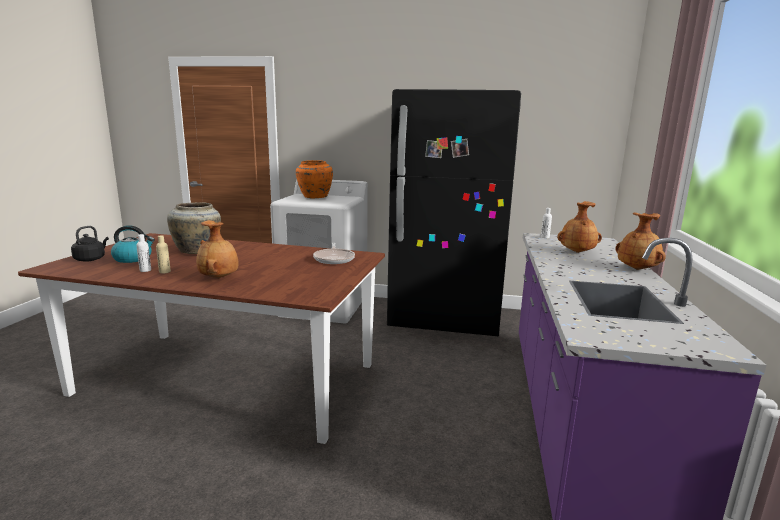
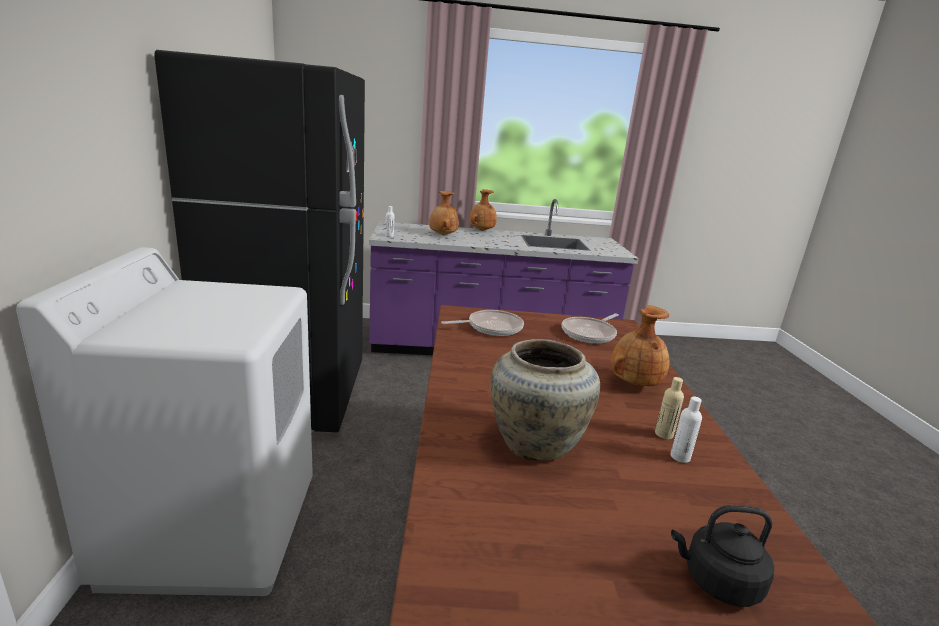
camera: 105 degrees left, 5 degrees up
kettle [111,225,155,263] -> none
orange vase [296,160,333,198] -> none
none -> frying pan [561,314,619,343]

